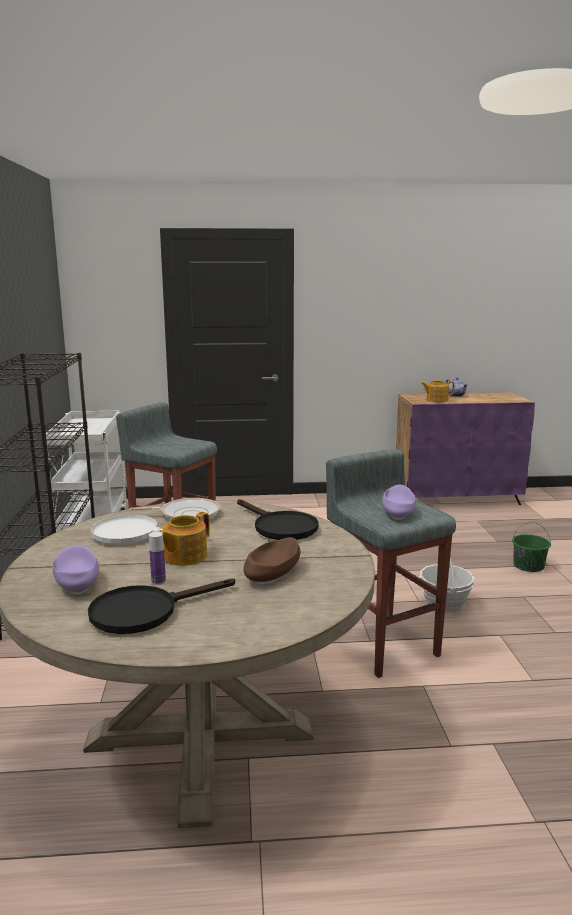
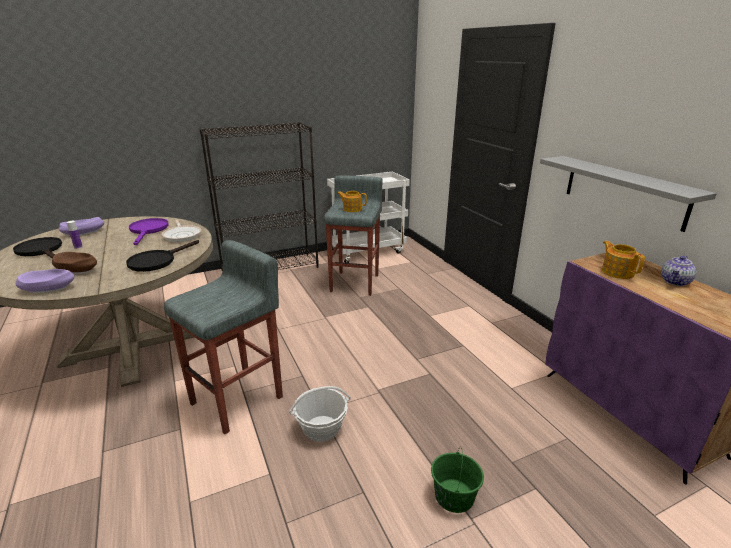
camera: 70 degrees right, 10 degrees up
white frying pan [91,515,210,545] -> purple frying pan [129,218,169,245]
teapot [158,512,209,566] -> teapot moved to [337,191,367,212]
purple bowl [382,485,415,520] -> purple bowl moved to [15,269,74,293]
none -> grey shelf [540,156,717,232]

